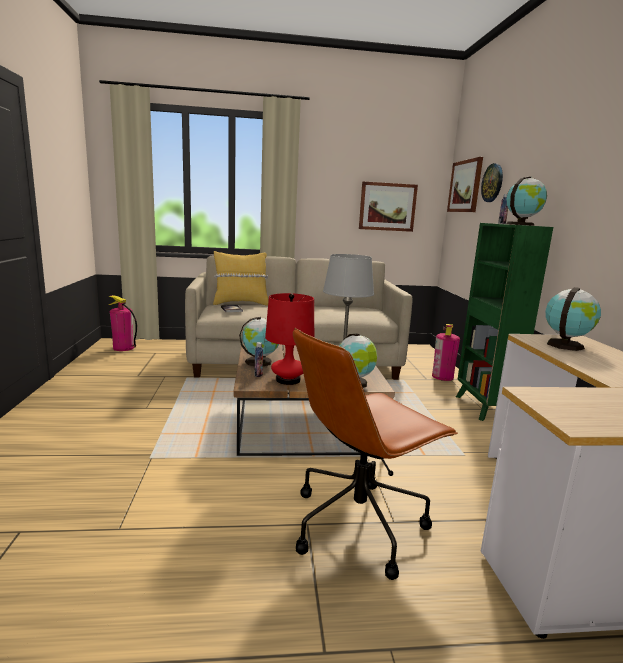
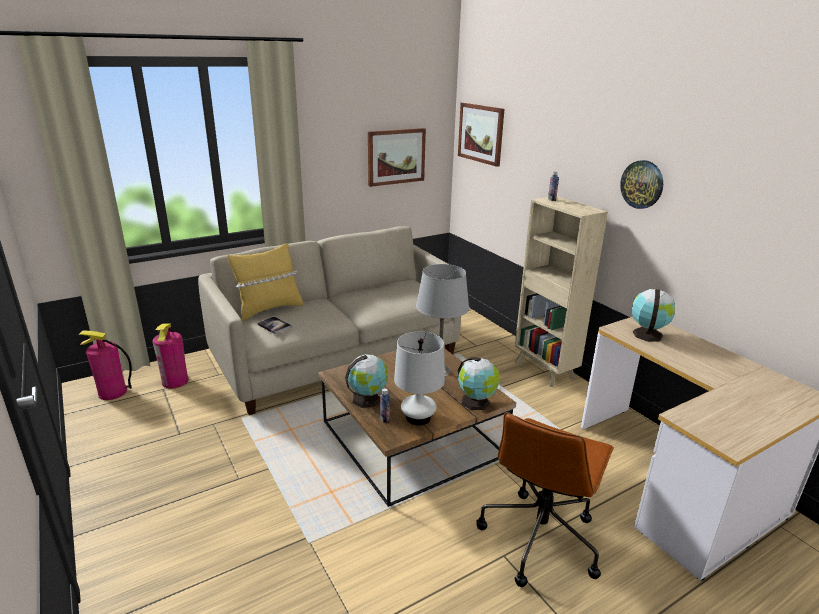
camera: 25 degrees left, 10 degrees up
red table lamp [265,293,314,385] -> white table lamp [394,332,445,425]
fire extinguisher [432,324,460,381] -> fire extinguisher moved to [152,323,189,389]
green bookcase [456,223,553,421] -> beige bookcase [515,196,608,387]
wall clock [481,163,503,202] -> wall clock moved to [620,160,663,209]
globe [506,176,547,226] -> none

